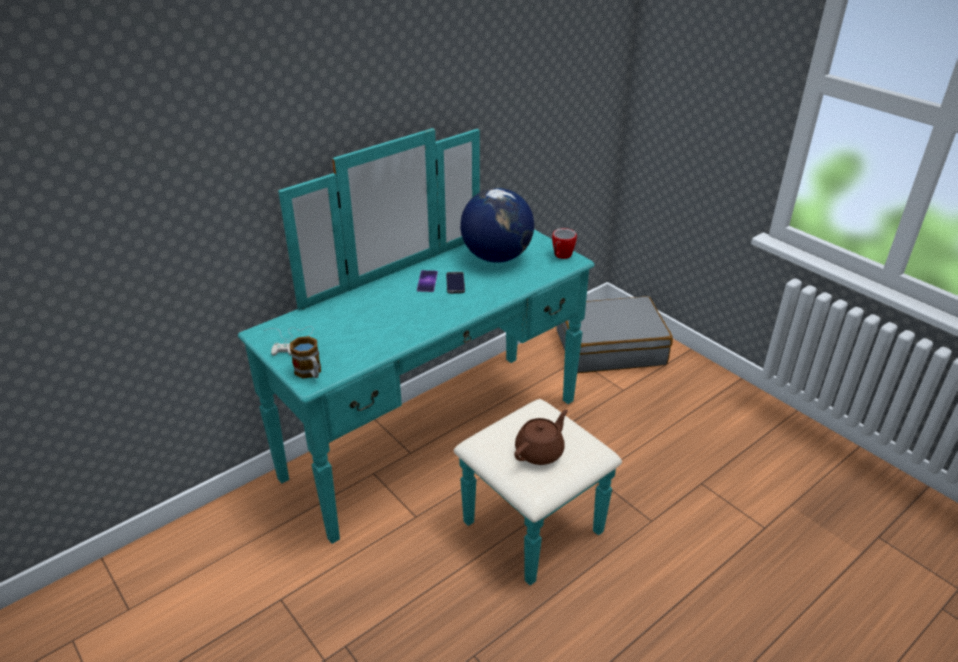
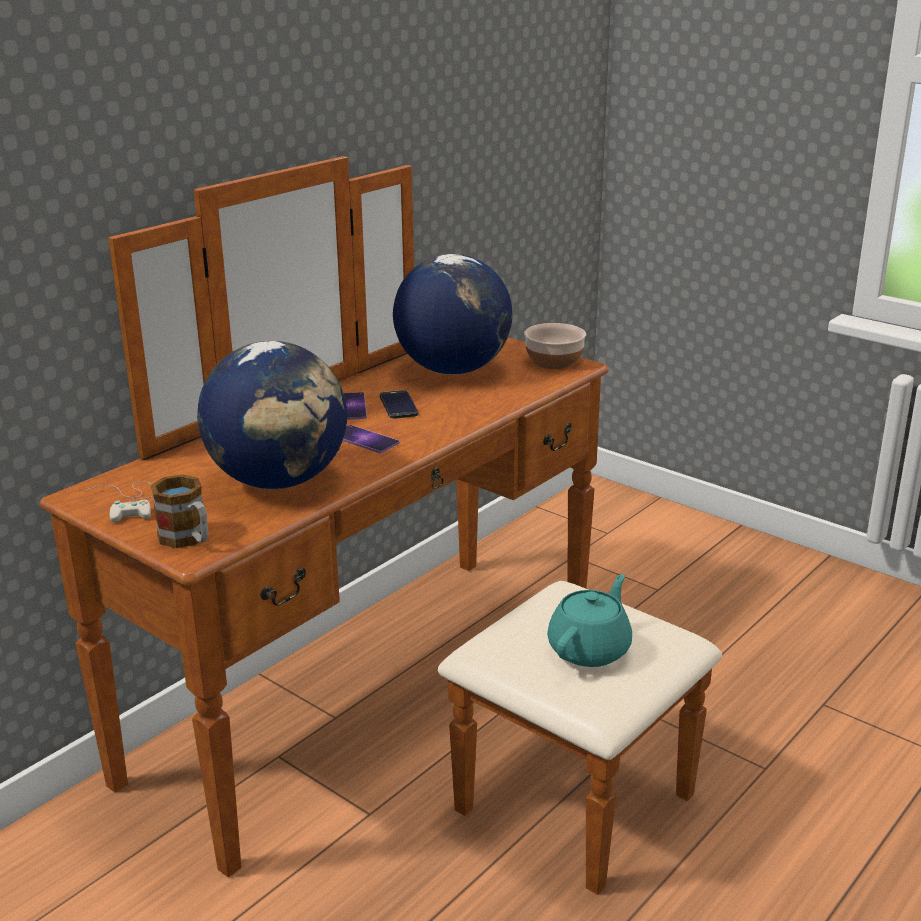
camera: 10 degrees left, 10 degrees down
turquoise dresser [238,128,622,586] -> brown dresser [40,156,722,895]
brown teapot [514,409,568,465] -> turquoise teapot [547,574,632,667]
mug [552,228,577,259] -> bowl [524,323,586,369]
grey suitcase [557,296,673,373] -> none
none -> globe [197,341,347,489]
none -> phone [343,425,400,453]

